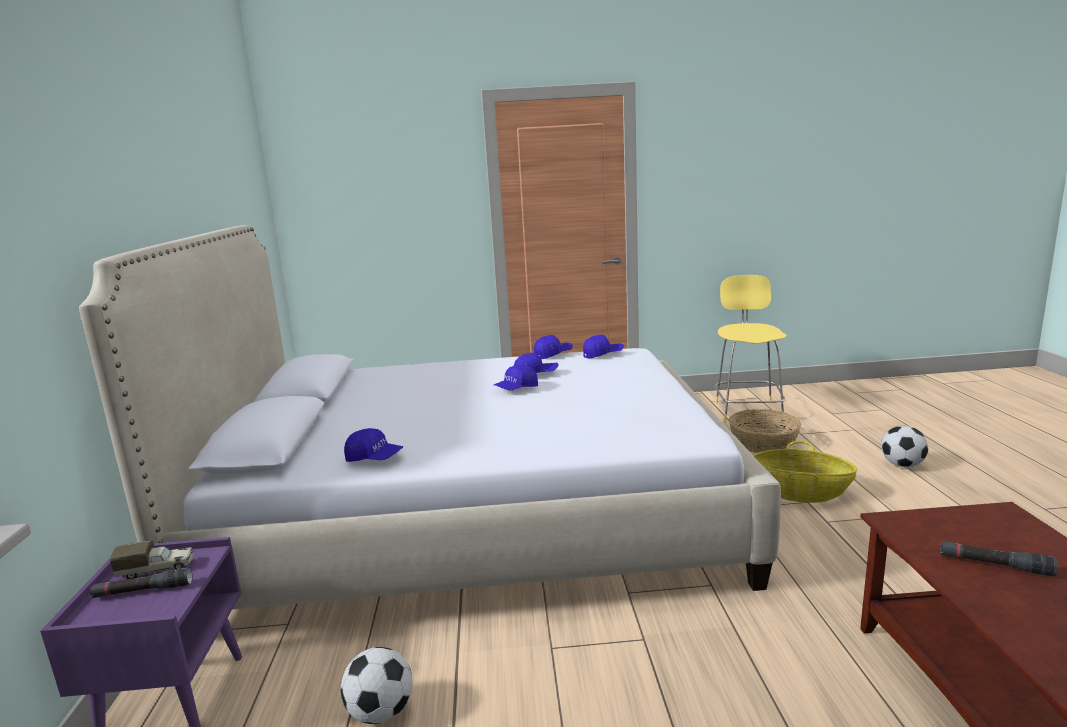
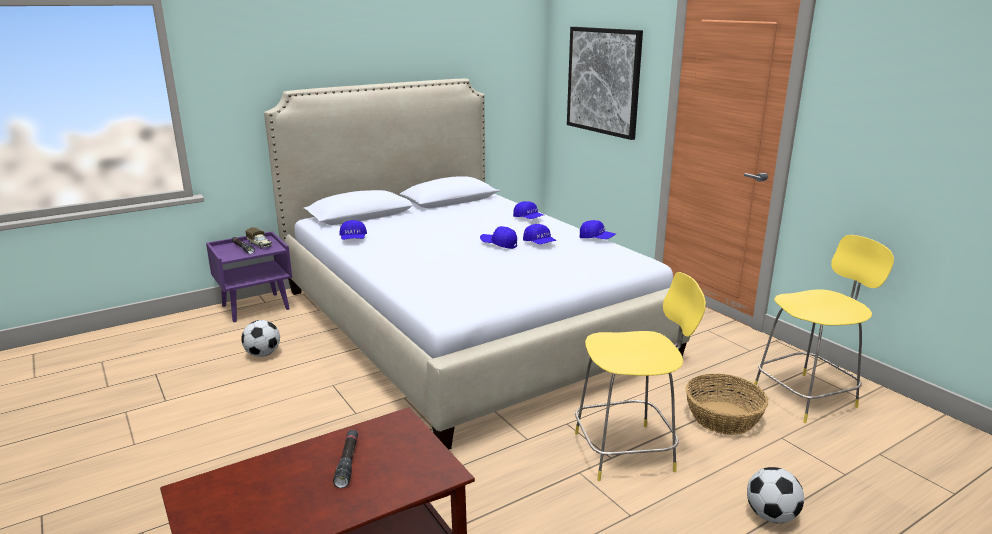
camera: 60 degrees right, 5 degrees up
blue cap [583,335,624,359] -> blue cap moved to [513,201,543,219]
basket [753,441,857,503] -> yellow stool [575,272,706,481]
none -> picture [567,27,643,140]

